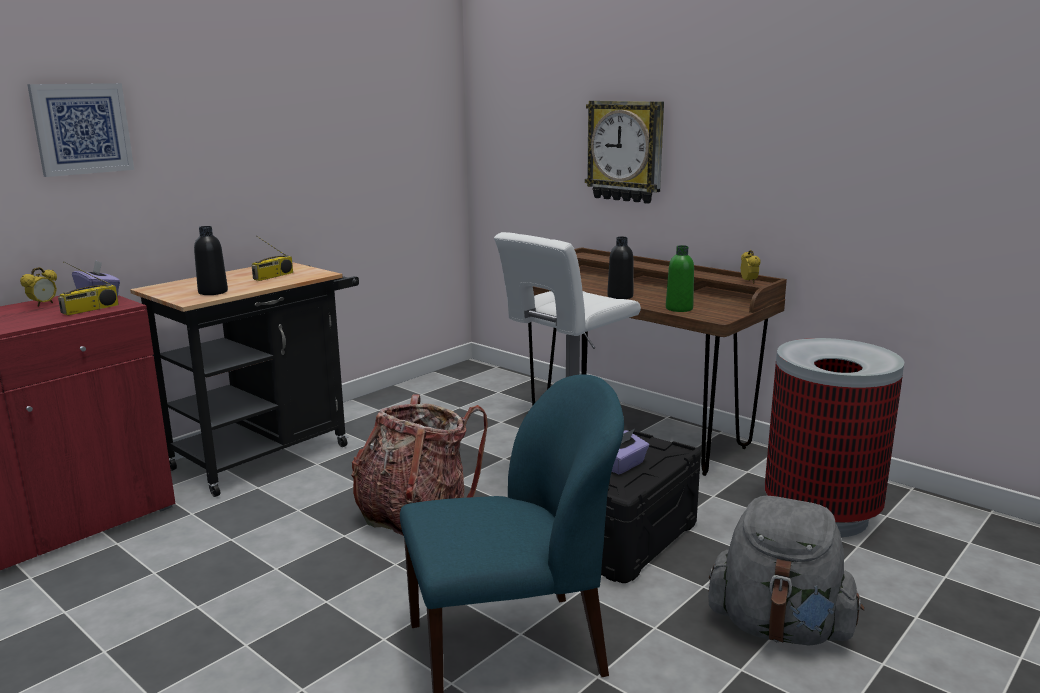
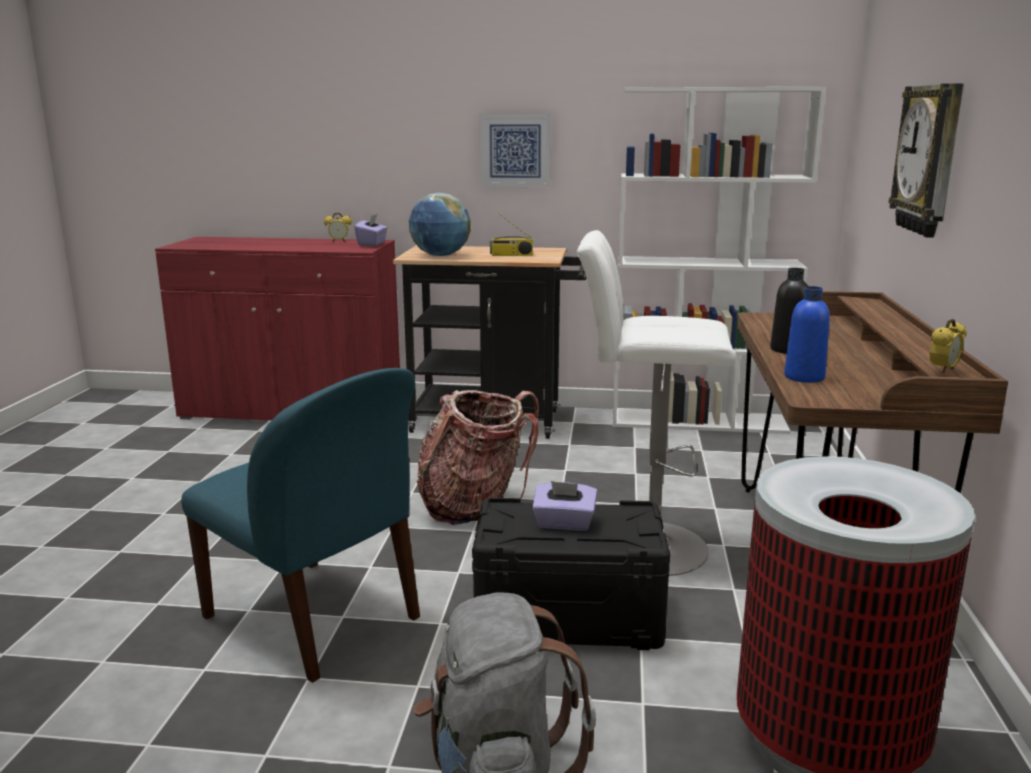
camera: 55 degrees right, 0 degrees up
picture [27,83,134,177] -> picture moved to [479,114,551,187]
radio [58,261,119,316] -> none
black bottle [194,226,228,295] -> globe [409,193,471,256]
green bottle [666,245,694,312] -> blue bottle [784,286,830,383]
none -> white bookcase [612,87,826,434]

